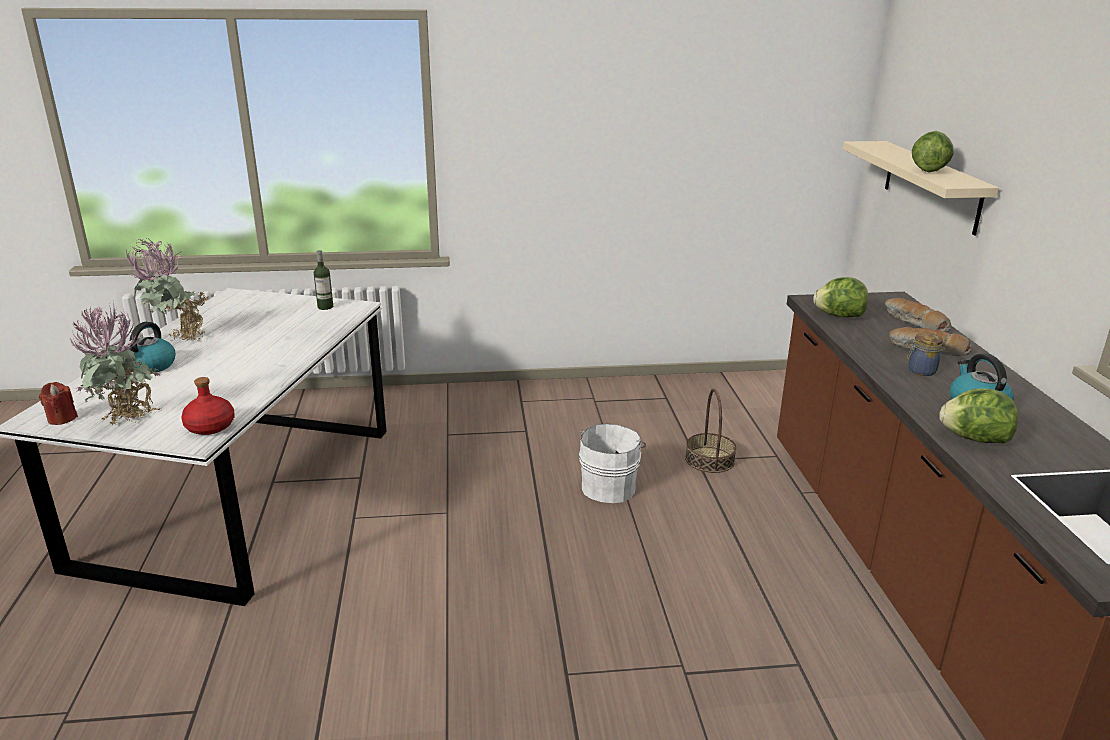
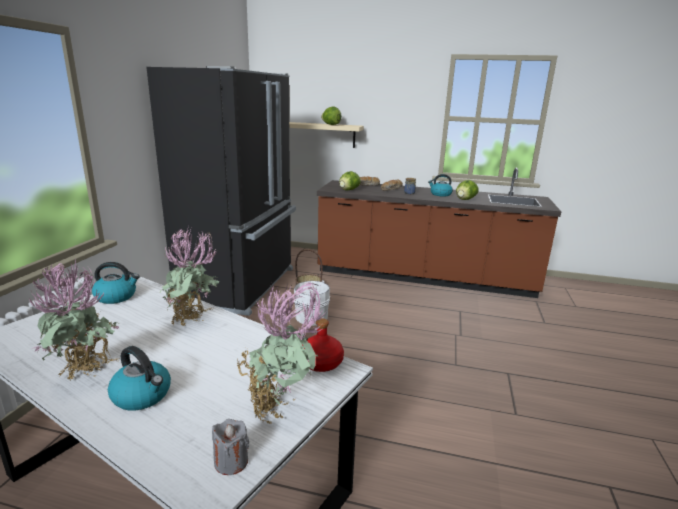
camera: 70 degrees left, 5 degrees down
red candle [39,382,78,425] -> grey candle [212,419,249,475]
bottle [314,250,333,310] -> kettle [92,262,140,304]
none -> black fridge [146,66,296,316]
none -> potted plant [160,226,220,326]

